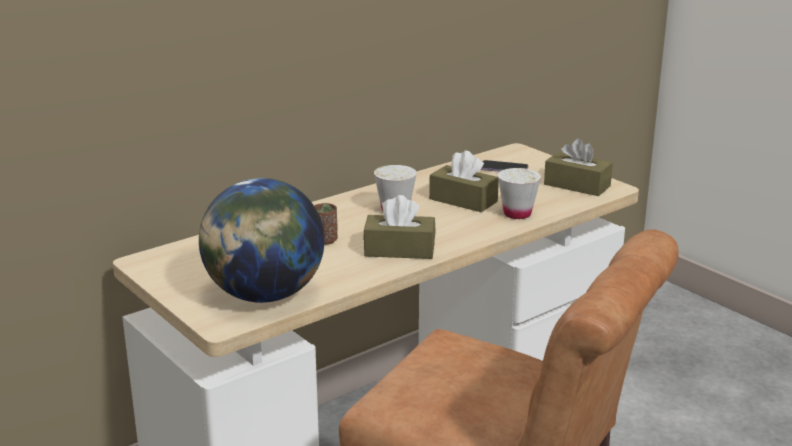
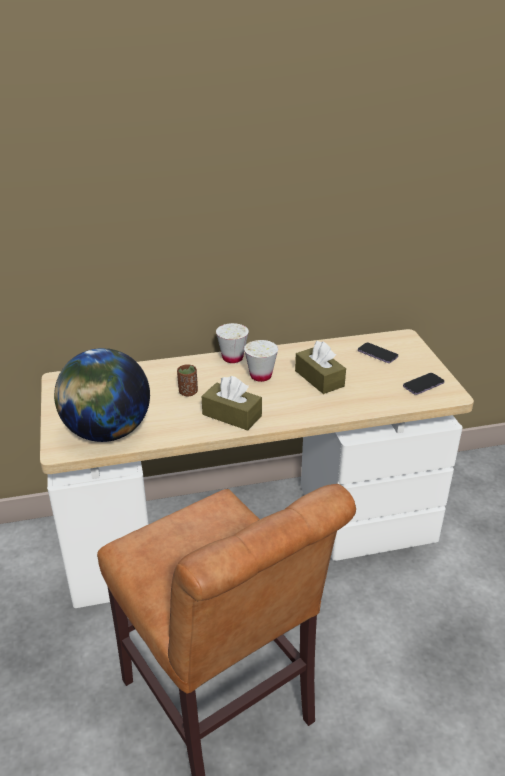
camera: 25 degrees right, 10 degrees up
white cup [498,168,541,219] -> white cup moved to [216,323,249,363]
brown tissue box [544,138,613,196] -> phone [403,373,444,395]

